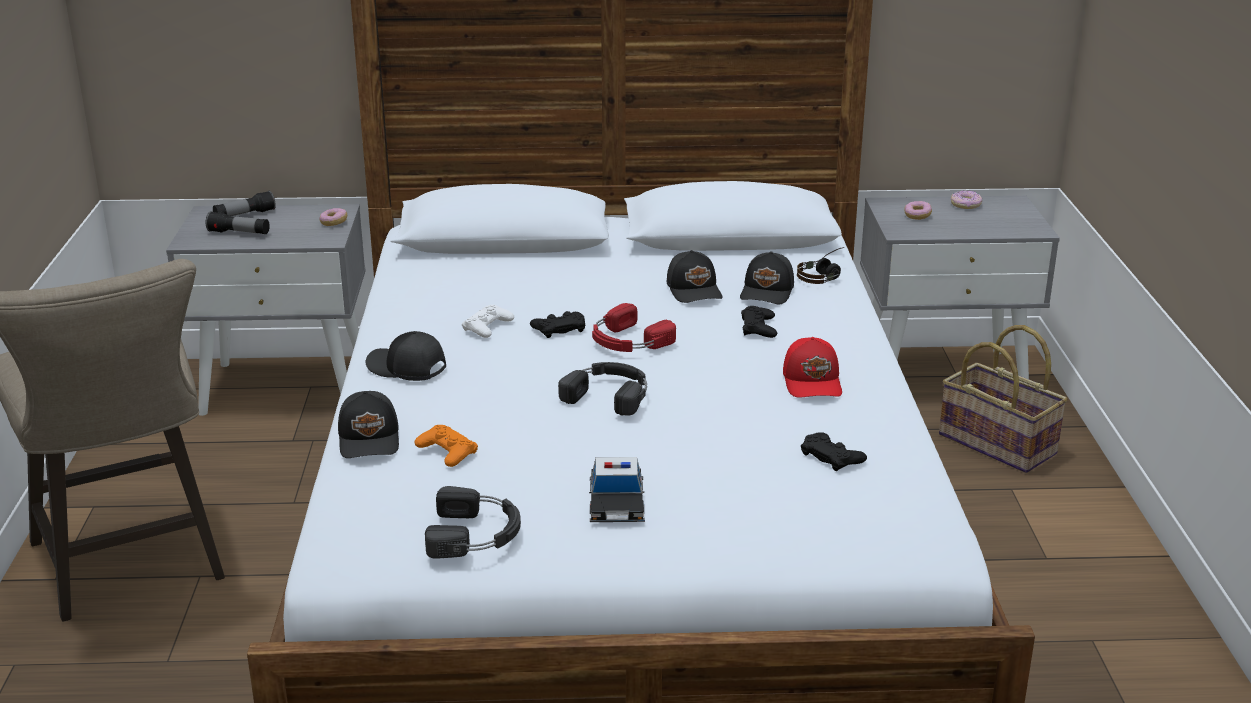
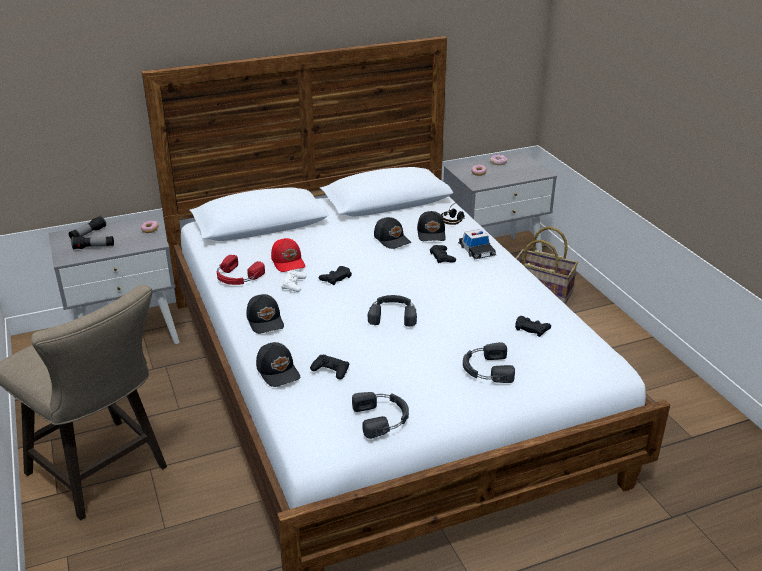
camera: 20 degrees left, 5 degrees up
black cap [366,331,446,381] -> black cap turned 120 degrees counterclockwise [247,294,284,334]
orange game controller [415,425,478,467] -> black game controller [310,355,349,380]
toy car [589,457,645,522] -> toy car moved to [458,229,496,260]
red headphones [592,303,676,352] -> red headphones moved to [217,255,265,285]
red cap [783,337,842,398] -> red cap moved to [271,238,305,272]
none -> black headphones [463,342,515,383]

